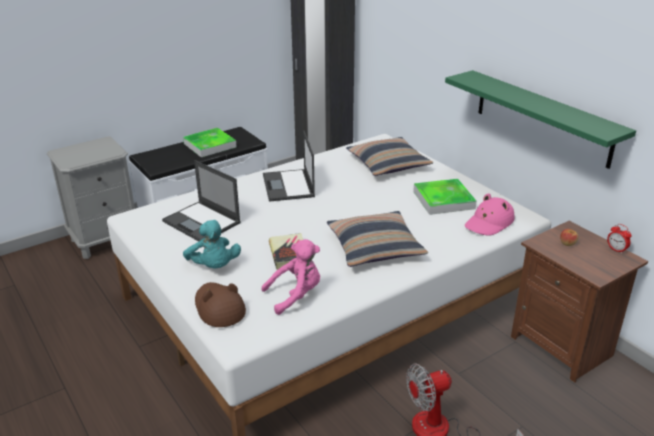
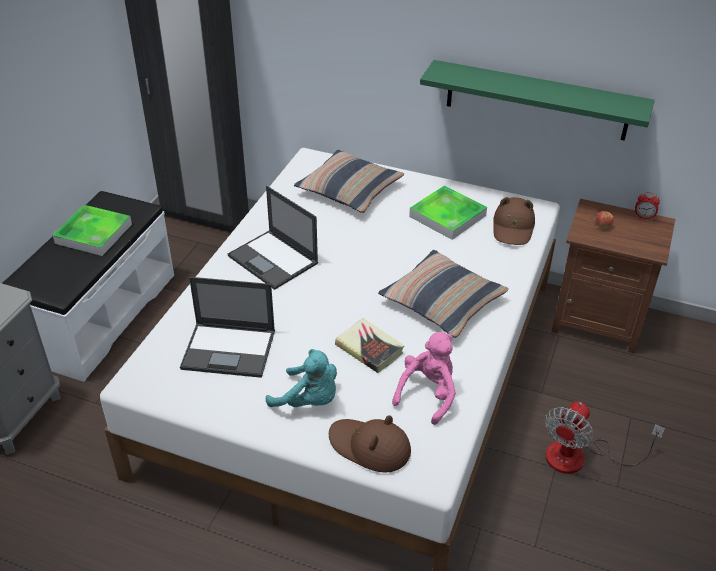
camera: 35 degrees left, 10 degrees up
pink hat [465,193,515,235] -> brown hat [493,197,535,245]

